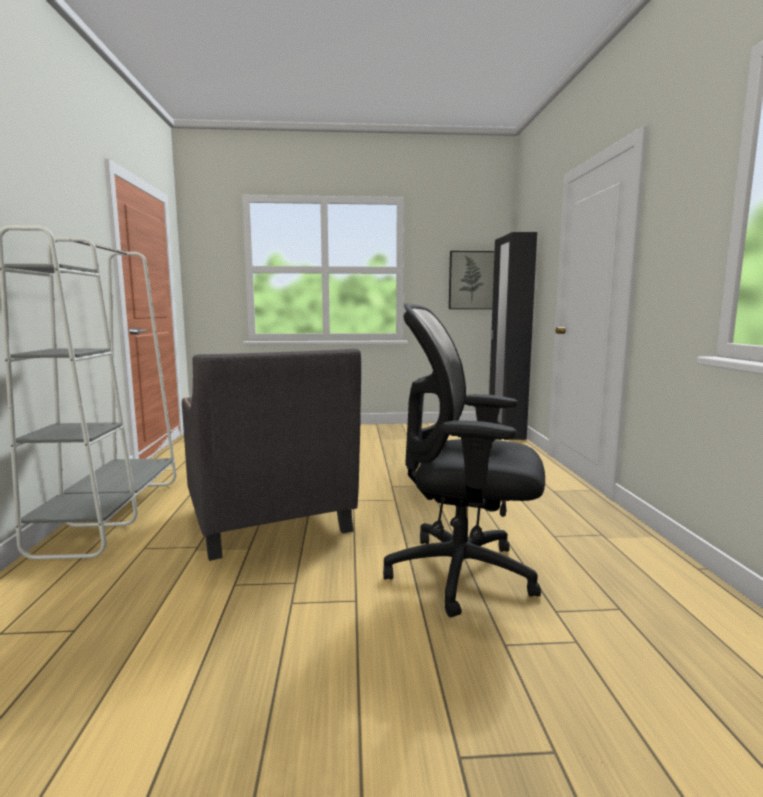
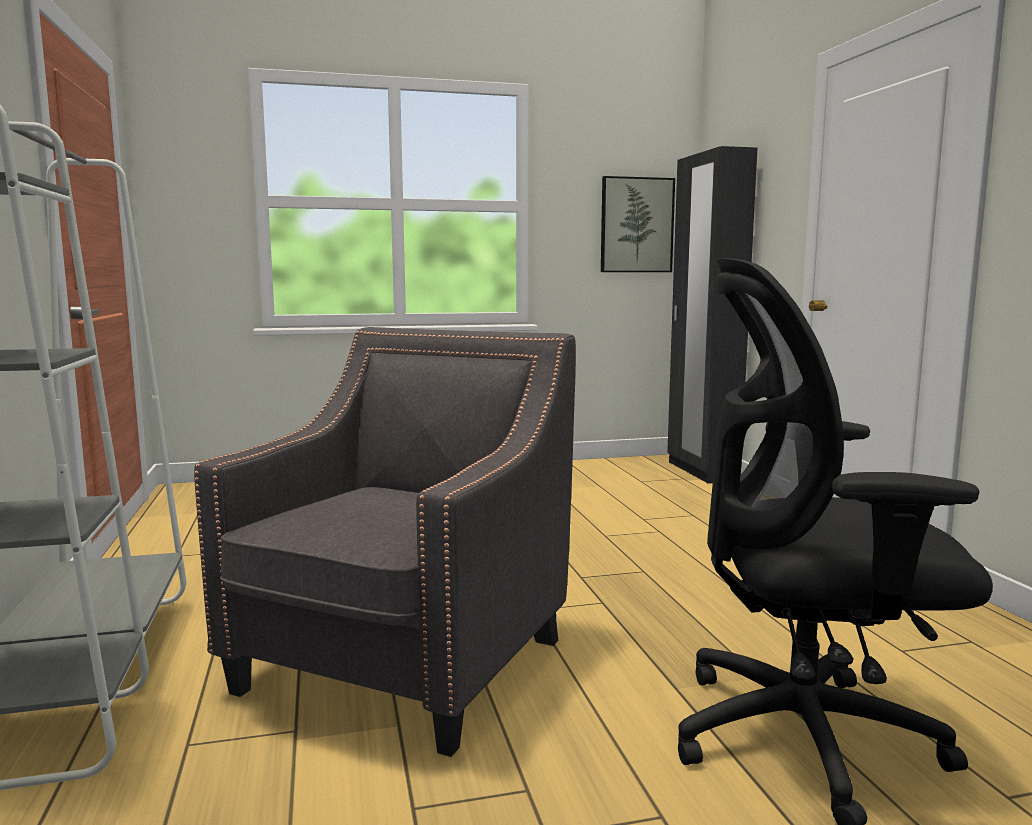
camera: 10 degrees left, 0 degrees up
grey armchair [182,349,361,561] -> grey armchair turned 120 degrees counterclockwise [194,327,576,757]

